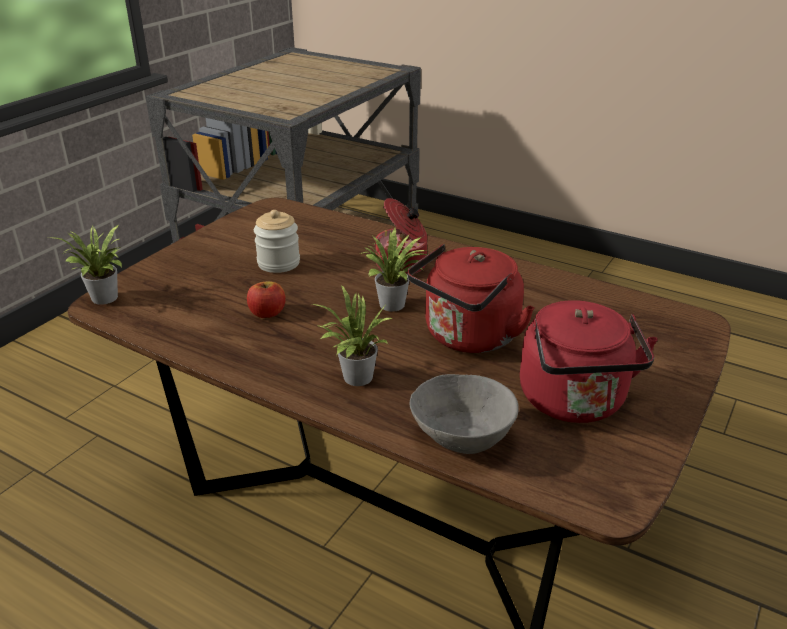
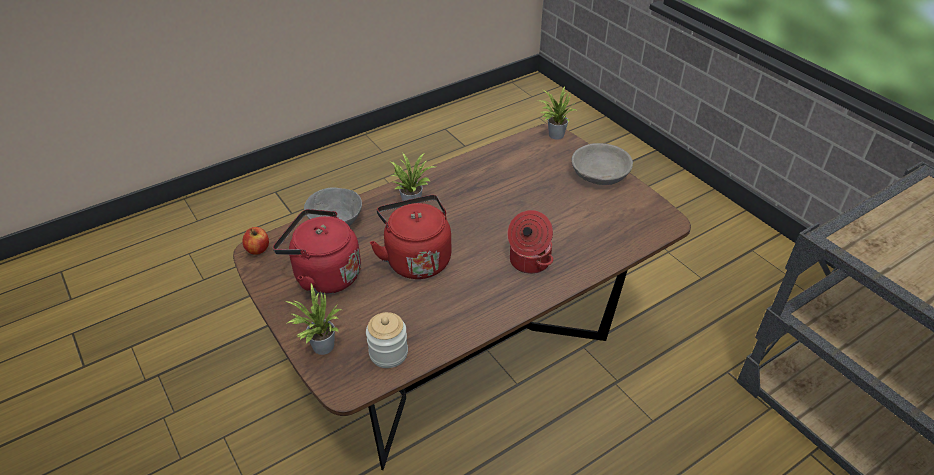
camera: 115 degrees right, 10 degrees up
apple [247,281,286,318] -> apple moved to [242,227,269,255]
jar [254,210,300,273] -> jar moved to [366,312,408,368]
potted plant [360,228,428,312] -> potted plant moved to [285,283,341,355]
none -> grey bowl [572,143,633,185]

